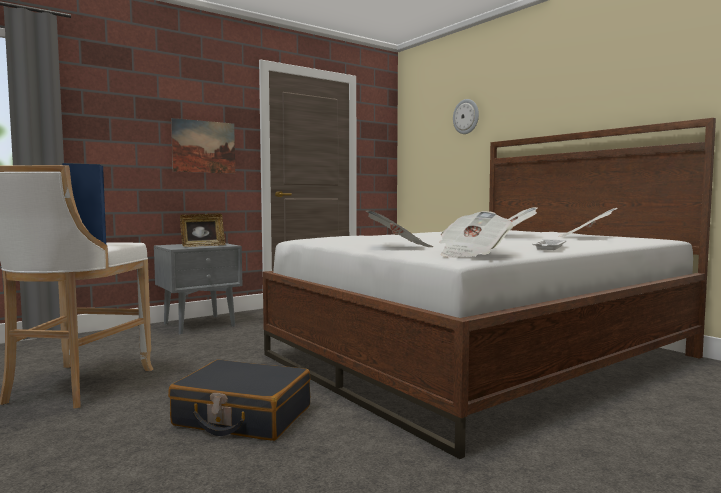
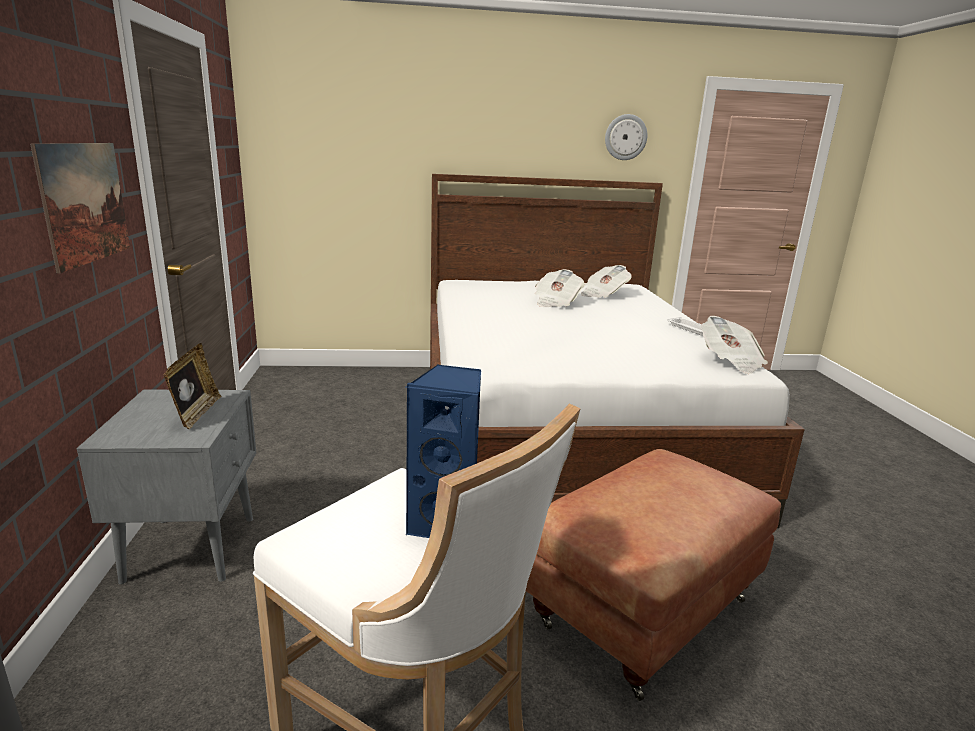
camera: 60 degrees left, 15 degrees up
black suitcase [168,359,310,441] -> brown ottoman [526,449,781,701]
newspaper [366,210,433,247] -> none
wall clock [453,99,479,134] -> wall clock moved to [605,114,647,160]

